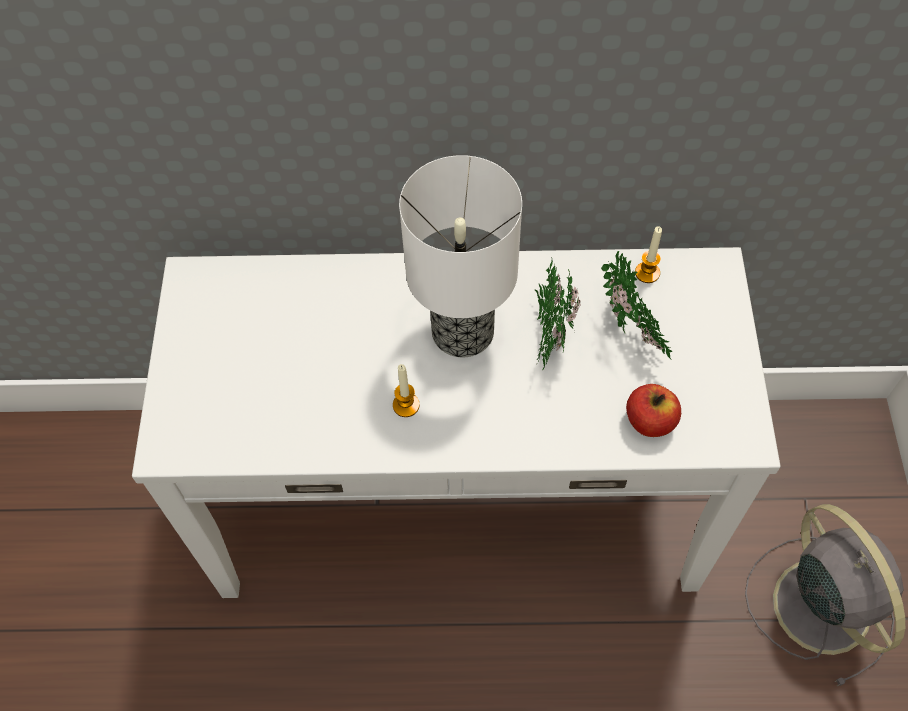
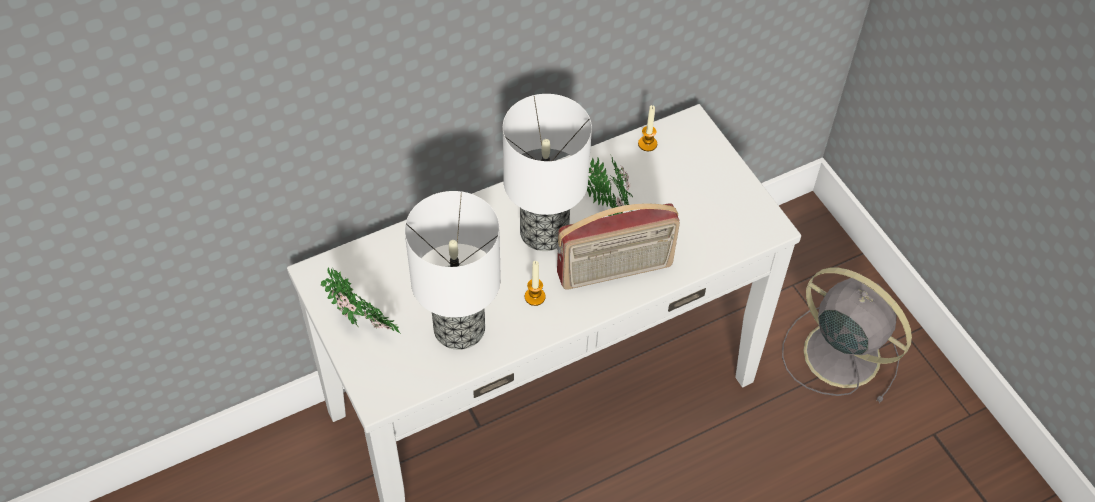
camera: 30 degrees left, 5 degrees down
potted plant [601,251,672,360] -> potted plant moved to [321,267,402,334]
apple [626,384,681,437] -> none
none -> table lamp [405,191,501,350]
none -> radio [557,203,680,290]

